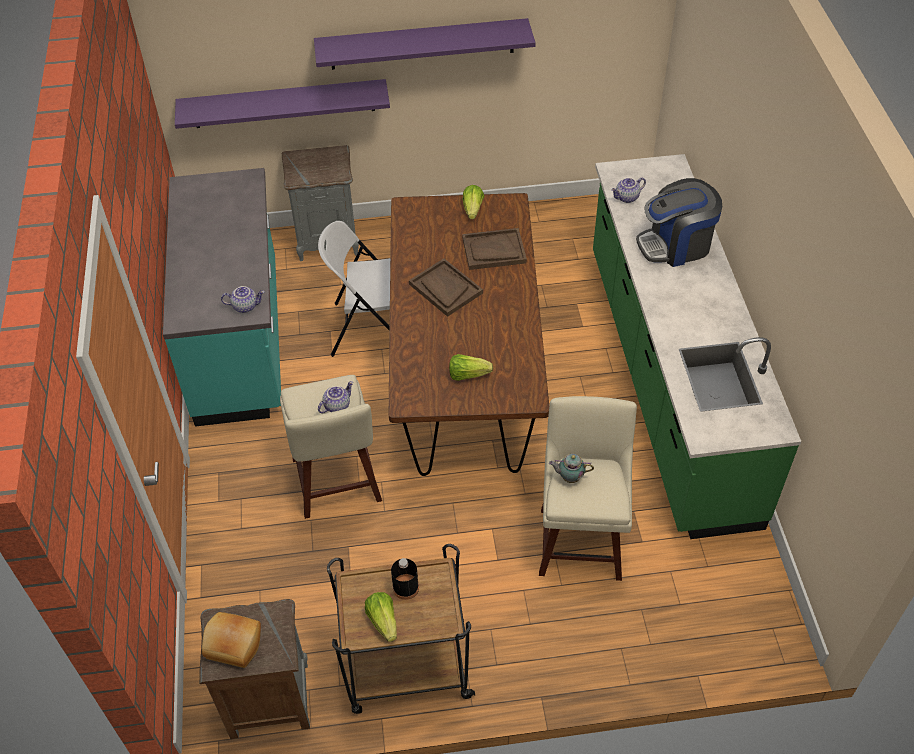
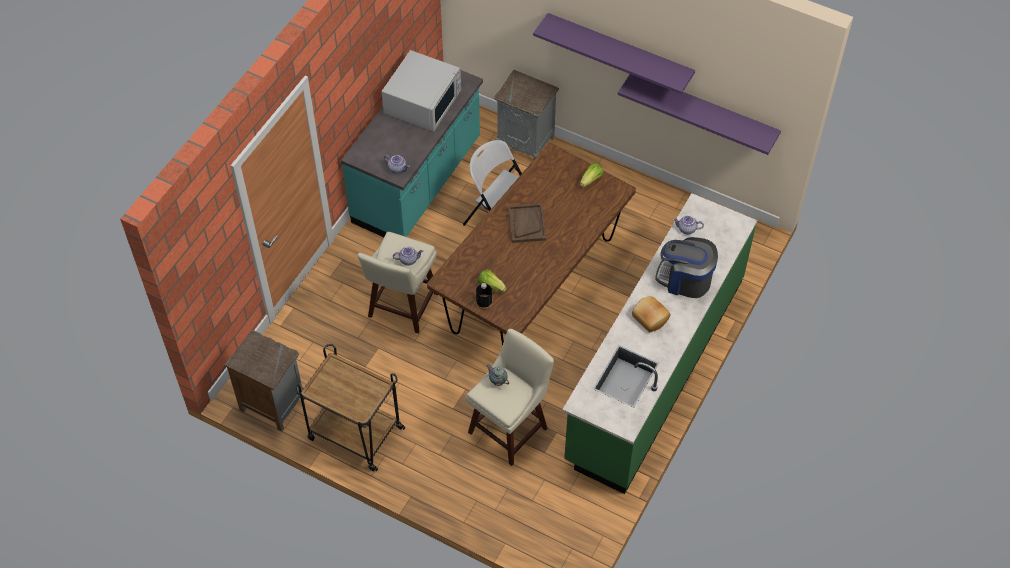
camera: 35 degrees right, 5 degrees up
purple shelf [175,79,390,129] -> purple shelf moved to [618,74,781,155]
bread [202,612,261,668] -> bread moved to [632,296,671,332]
lettuce [365,592,397,642] -> none
black bottle [391,558,419,600] -> black bottle moved to [476,283,492,310]
brown tray [462,228,527,270] -> none
none -> white microwave [382,50,461,132]

